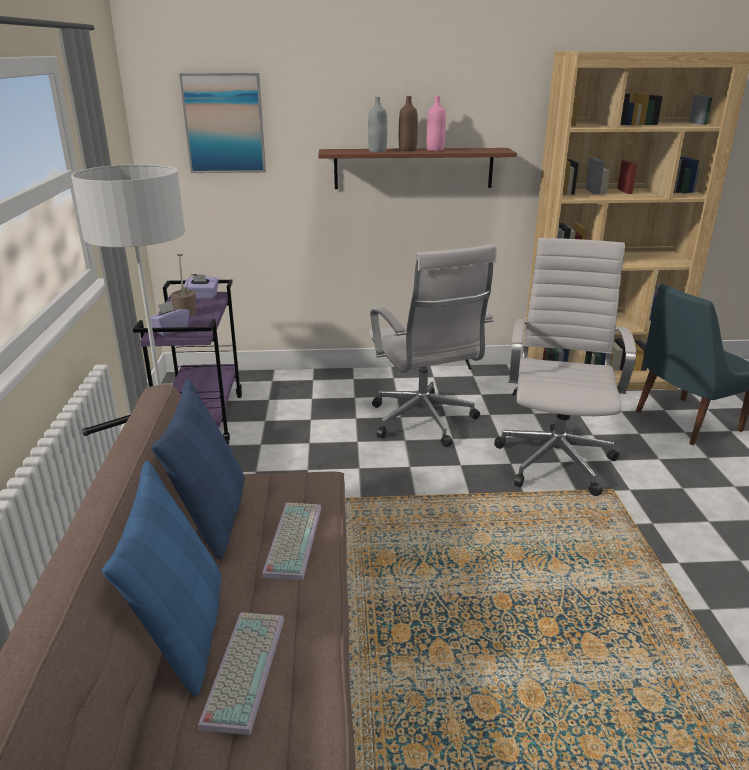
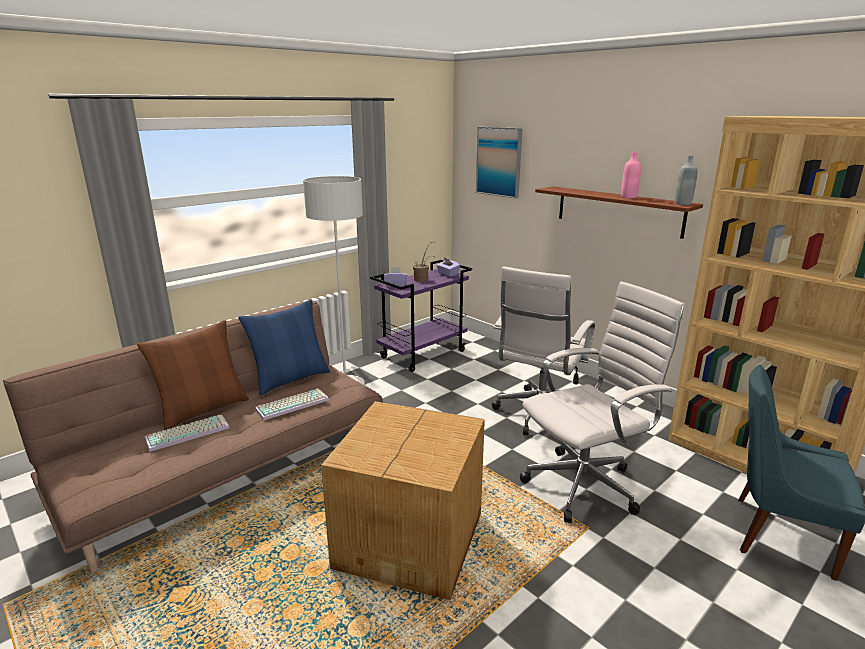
camera: 50 degrees right, 5 degrees down
blue pillow [102,461,221,697] -> brown pillow [137,320,249,430]
grey bottle [368,97,387,152] -> grey bottle moved to [675,155,697,205]
brown bottle [399,96,418,151] -> none
none -> cardboard box [321,401,485,600]

